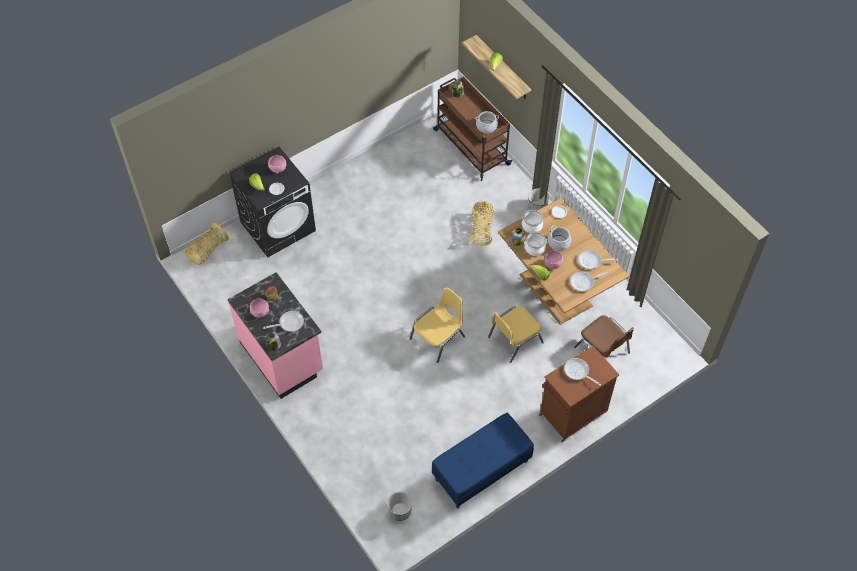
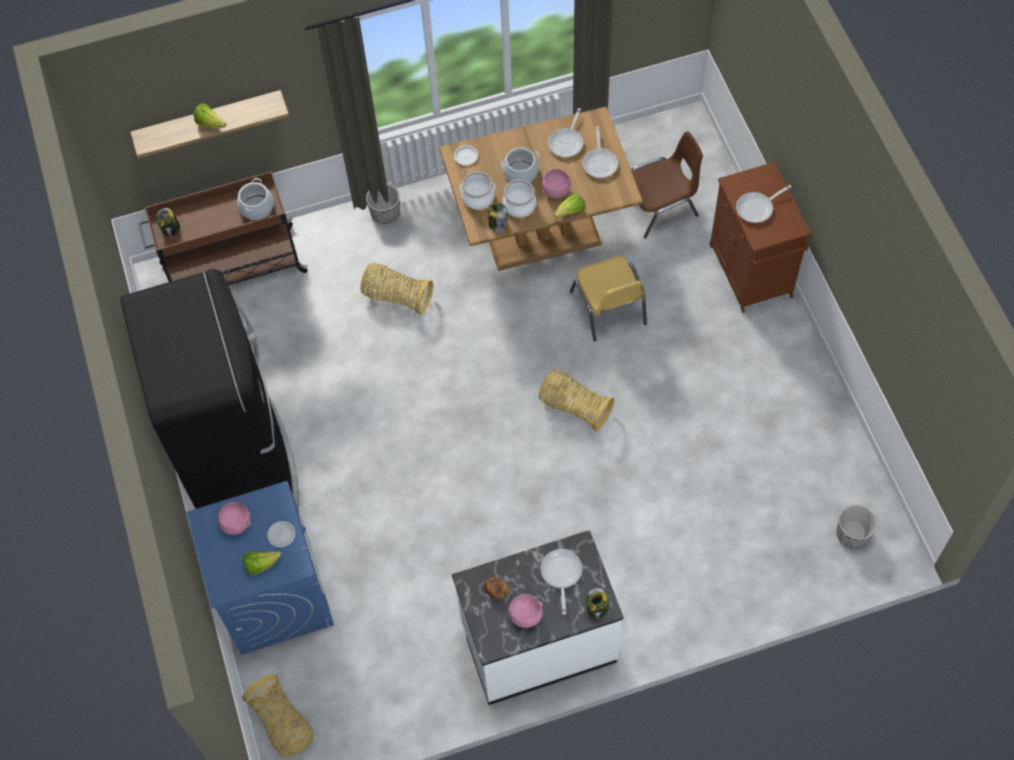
camera: 70 degrees left, 5 degrees up
pink counter [228,272,323,399] -> white counter [452,530,623,705]
black washing machine [229,147,316,257] -> blue washing machine [186,481,334,655]
yellow chair [410,288,465,363] -> basket [539,370,614,432]
blue bench [432,413,534,509] -> none
none -> black fridge [120,269,299,509]

